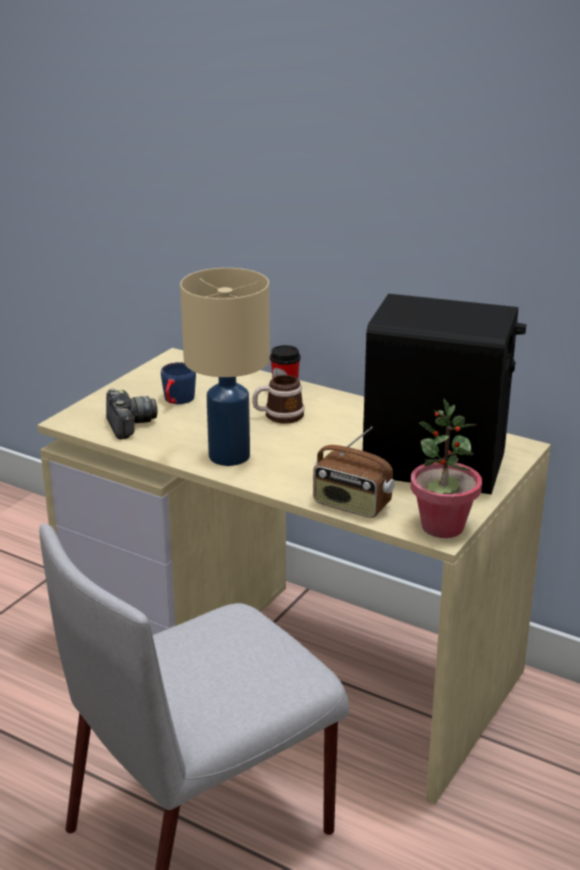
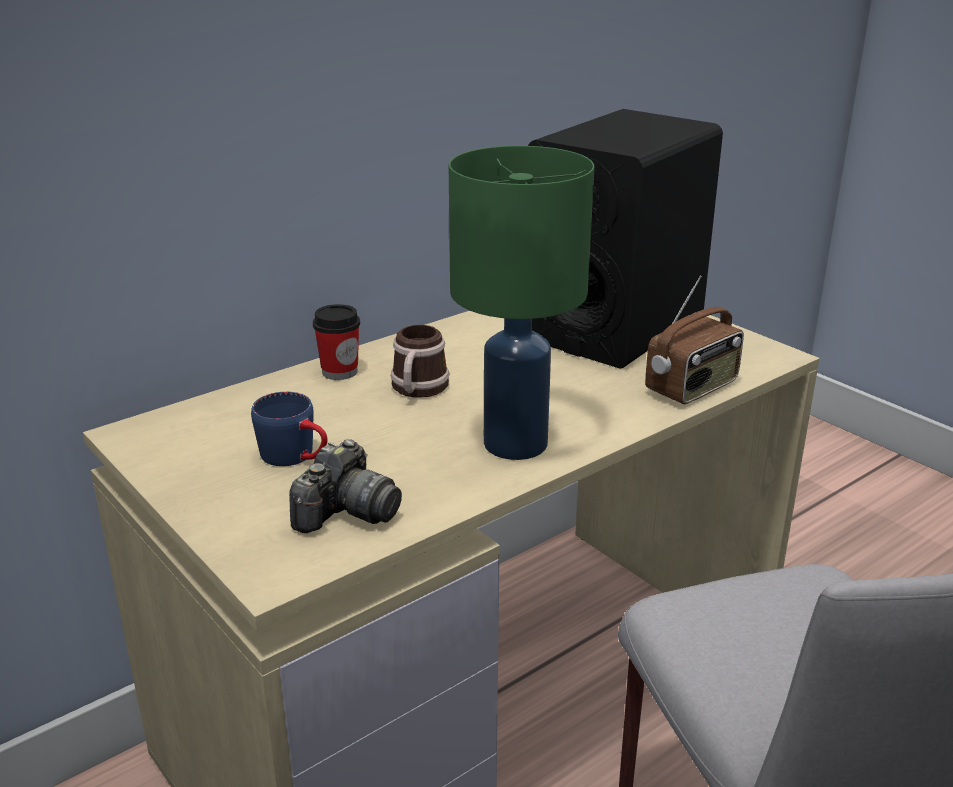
camera: 70 degrees left, 0 degrees up
camera [106,389,157,440] -> camera turned 120 degrees clockwise [289,439,402,533]
beige table lamp [180,268,270,466] -> green table lamp [449,146,594,460]
potted plant [410,398,482,538] -> none

